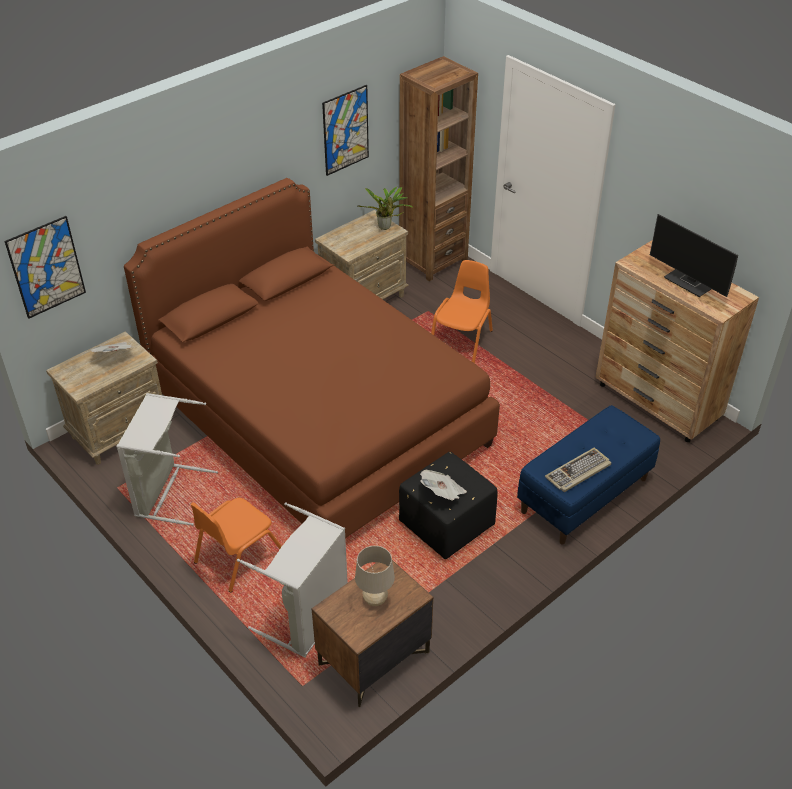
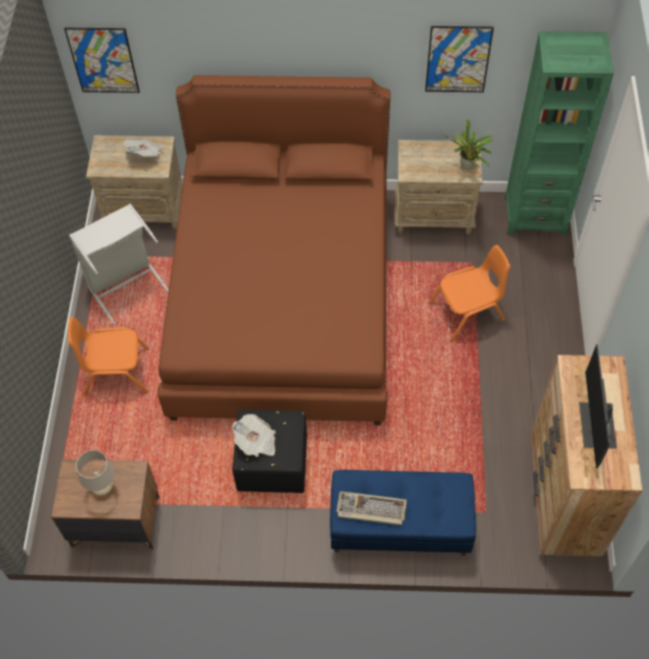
camera: 45 degrees right, 15 degrees up
grey laundry basket [237,502,348,658] -> none
brown bookcase [399,56,478,281] -> green bookcase [505,31,614,235]

